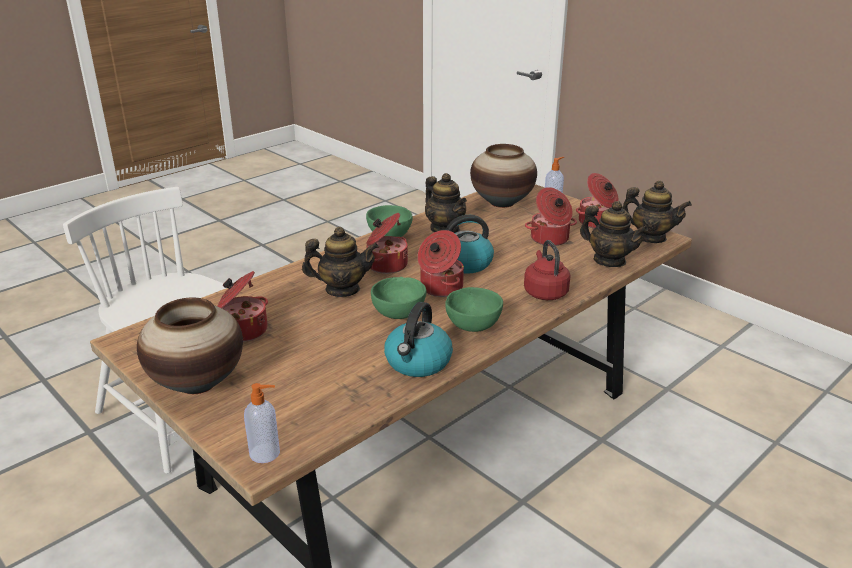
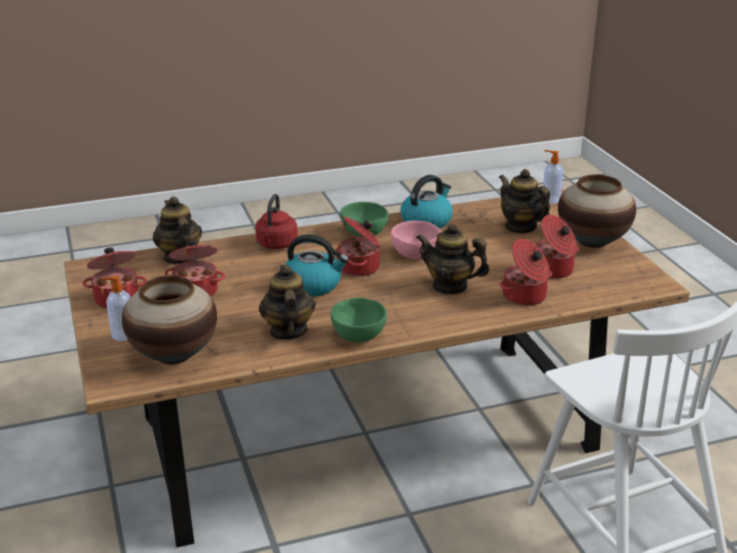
camera: 155 degrees left, 0 degrees up
cooking pot [366,213,408,274] -> cooking pot moved to [500,239,552,306]
green bowl [371,277,426,319] -> pink bowl [391,221,441,259]
teapot [622,181,692,243] -> teapot moved to [499,169,550,234]

